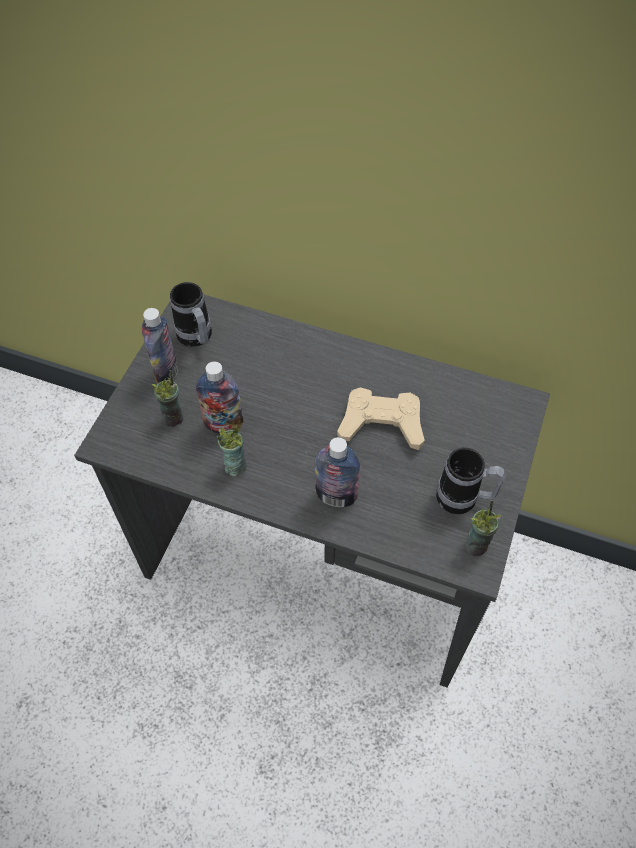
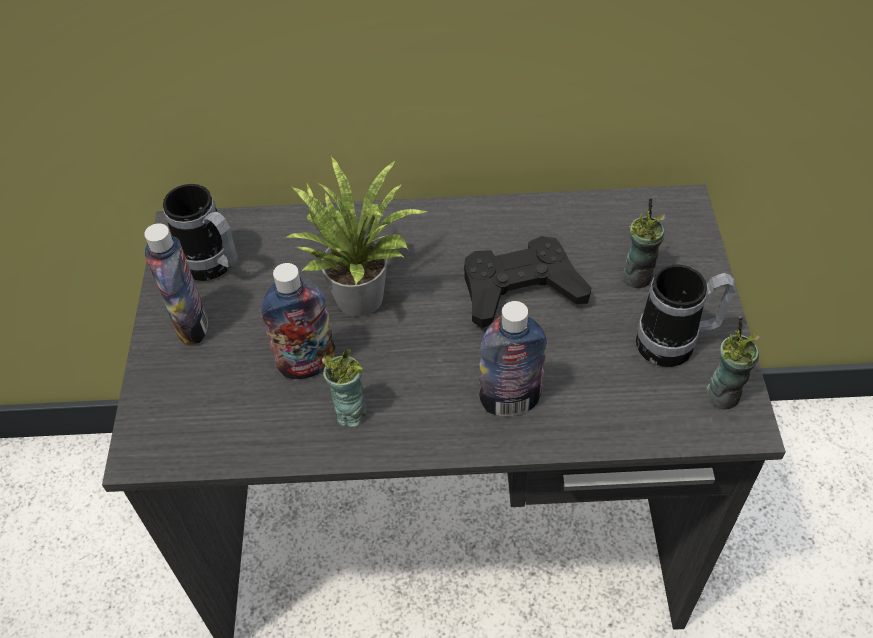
camera: 20 degrees left, 5 degrees down
cup [152,370,184,427] -> cup moved to [623,198,665,288]
beige game controller [337,388,425,450] -> black game controller [464,236,591,328]
none -> potted plant [285,156,428,317]

